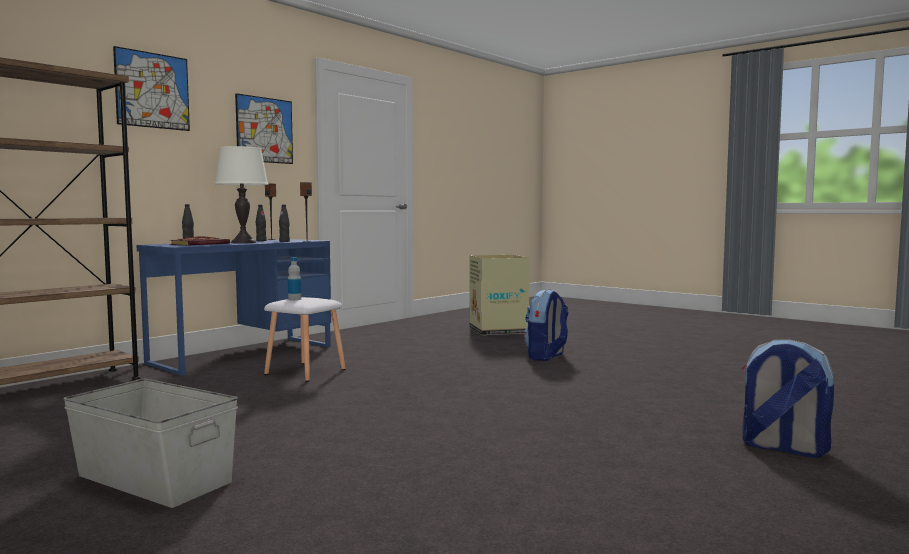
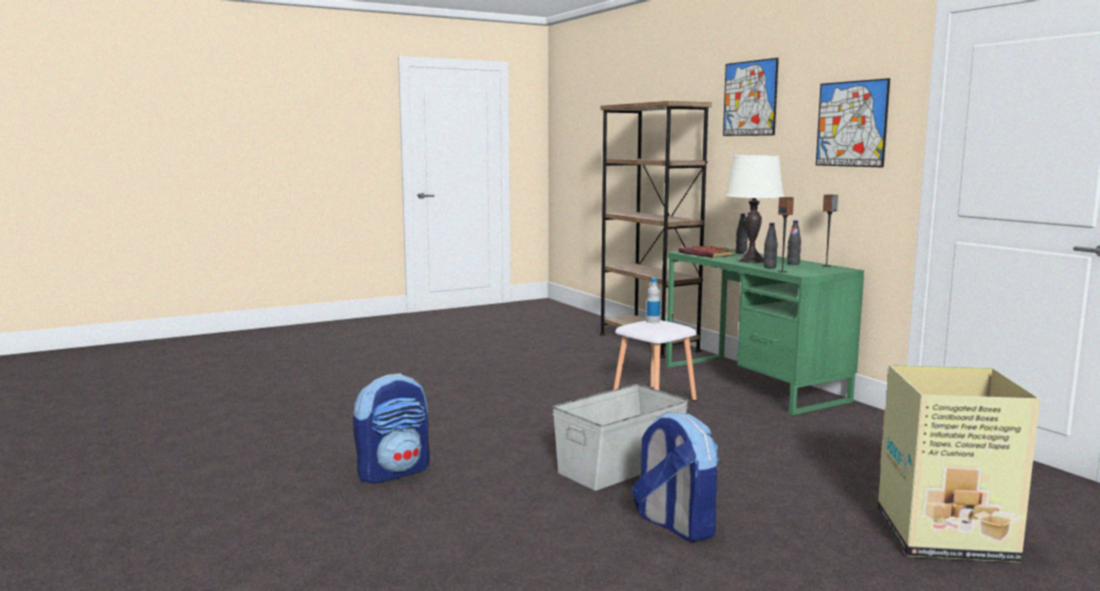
camera: 110 degrees right, 5 degrees up
grey storage box [63,379,238,508] -> grey storage box moved to [552,384,688,491]
blue desk [136,239,331,375] -> green desk [666,248,864,415]
backpack [742,340,834,458] -> backpack moved to [353,374,430,483]

